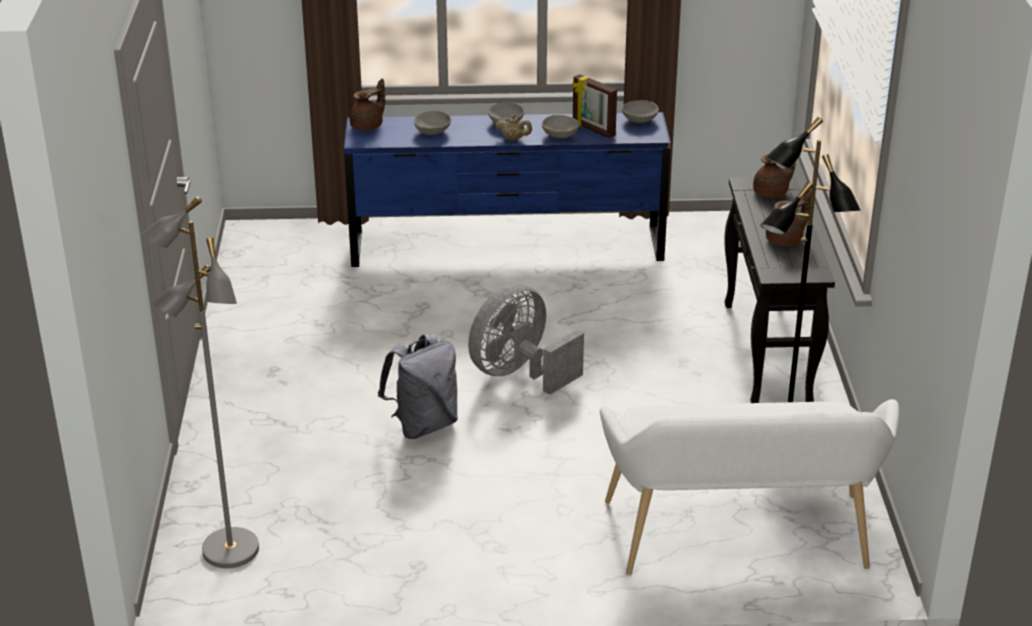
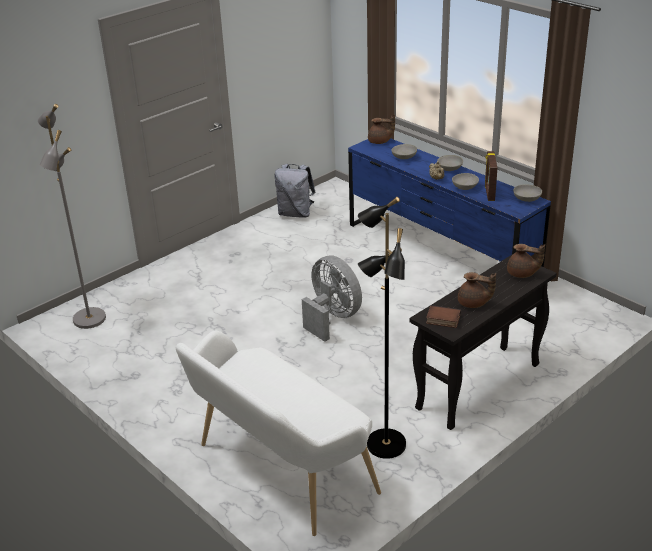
camera: 50 degrees right, 0 degrees up
grey backpack [378,334,458,439] -> grey backpack moved to [274,164,315,218]
grey fan [468,284,584,395] -> grey fan turned 45 degrees clockwise [302,255,362,342]
none -> book [426,305,461,328]

